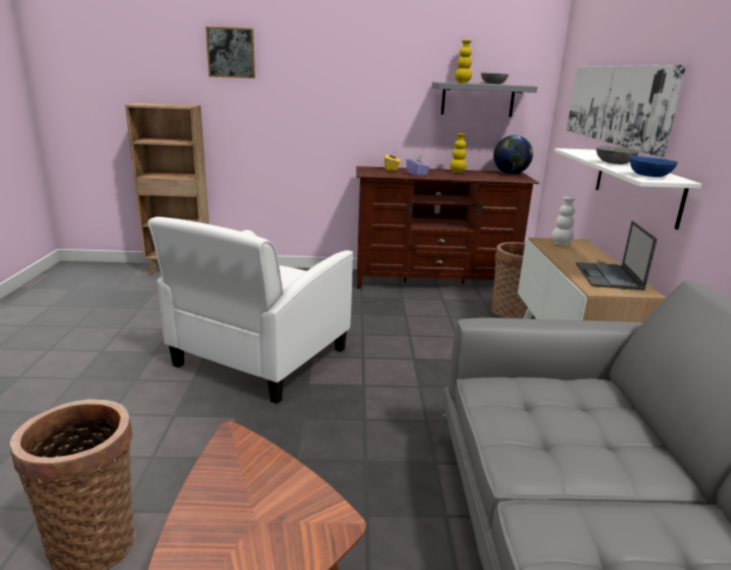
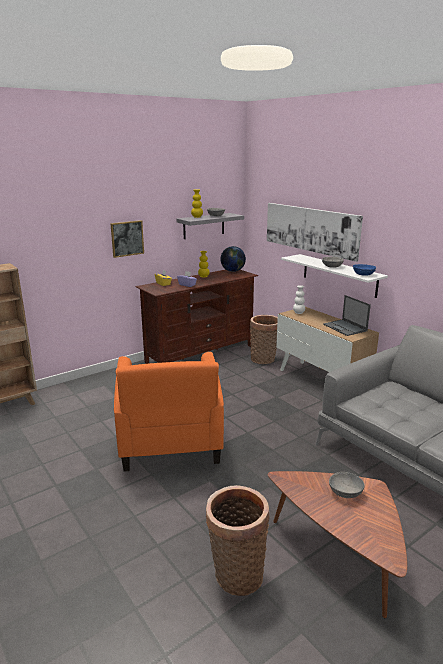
camera: 35 degrees left, 0 degrees up
white armchair [148,217,353,404] -> orange armchair [114,352,224,472]
picture [206,26,255,78] -> picture moved to [110,220,144,258]
none -> grey bowl [329,472,365,498]

